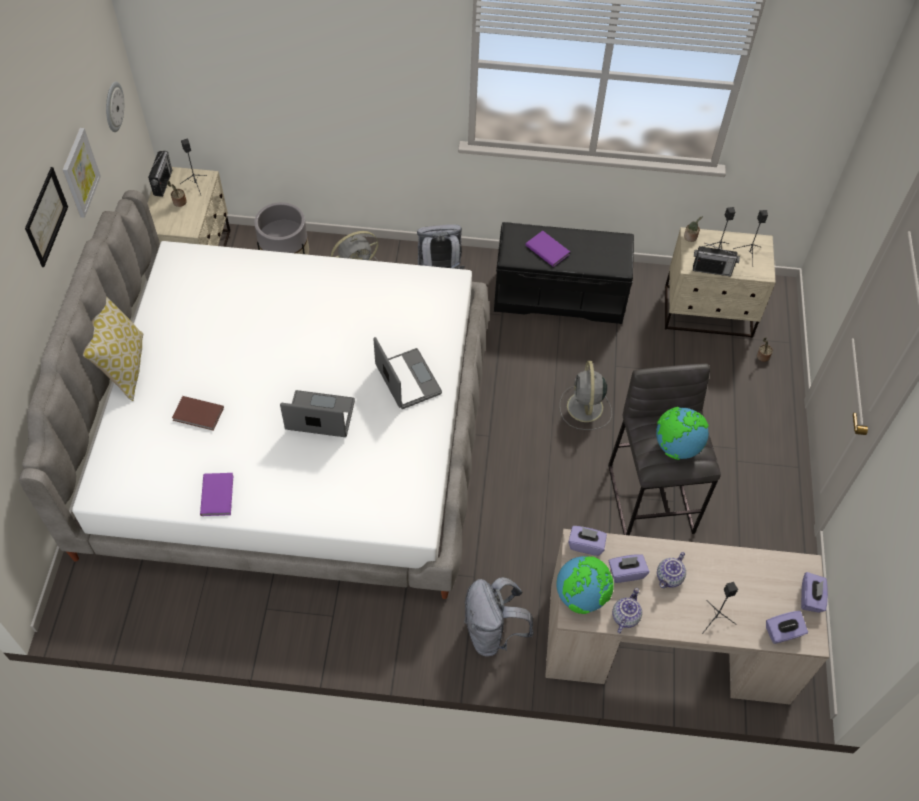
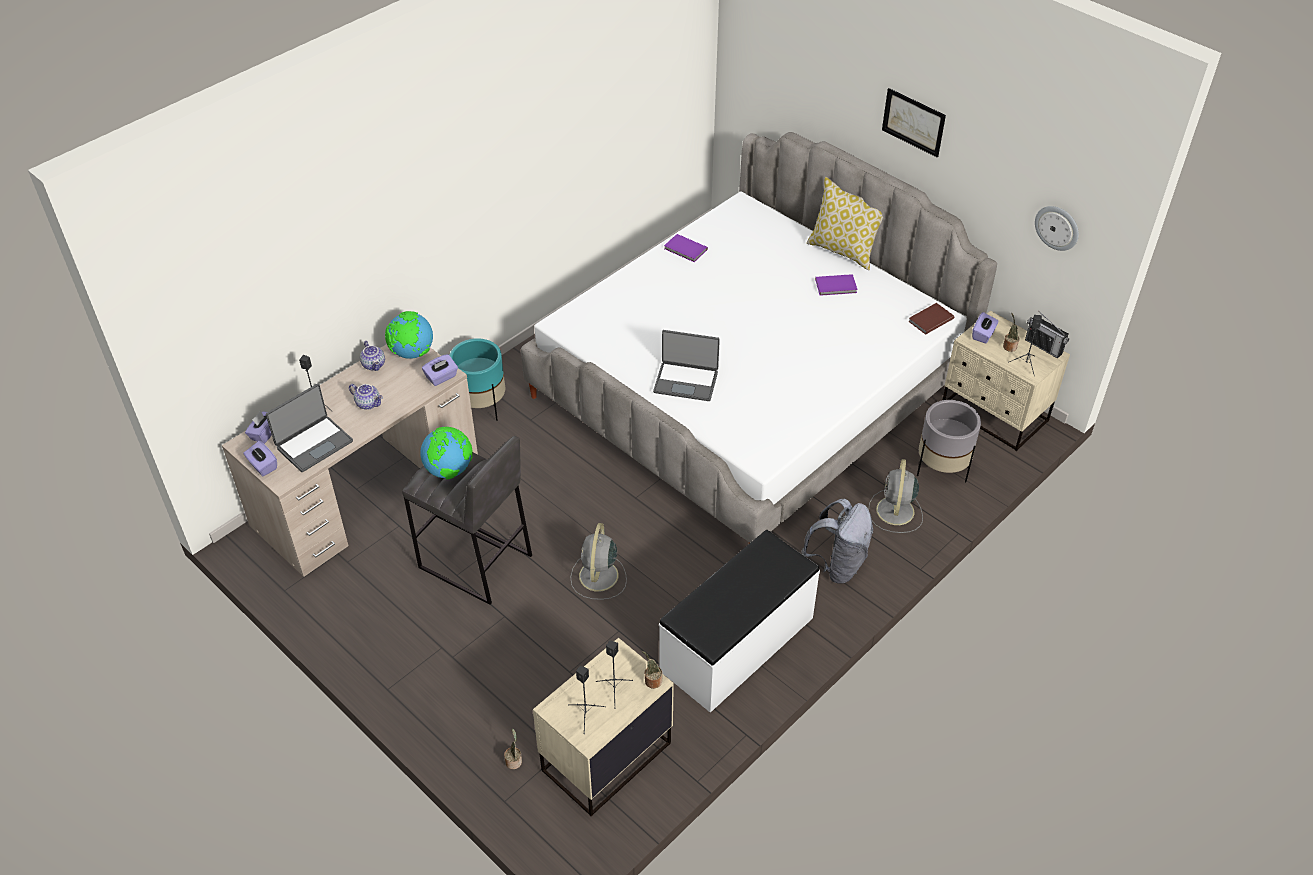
camera: 130 degrees right, 10 degrees down
picture [62,128,101,218] -> none
brown book [172,396,224,431] -> brown book moved to [908,303,954,335]
laptop [280,390,355,437] -> laptop moved to [266,384,353,472]
grey backpack [464,577,534,656] -> turquoise planter [450,338,505,421]
black bench [494,222,634,324] -> white bench [659,530,820,713]
purple book [525,231,570,267] -> purple book moved to [815,274,858,296]
grey fan [560,361,612,430] -> grey fan turned 120 degrees counterclockwise [570,523,627,600]
purple tissue box [609,554,649,583] -> purple tissue box moved to [972,312,999,344]
teapot [657,552,686,588] -> teapot turned 135 degrees clockwise [349,384,383,410]
radio [693,243,740,277] -> none

